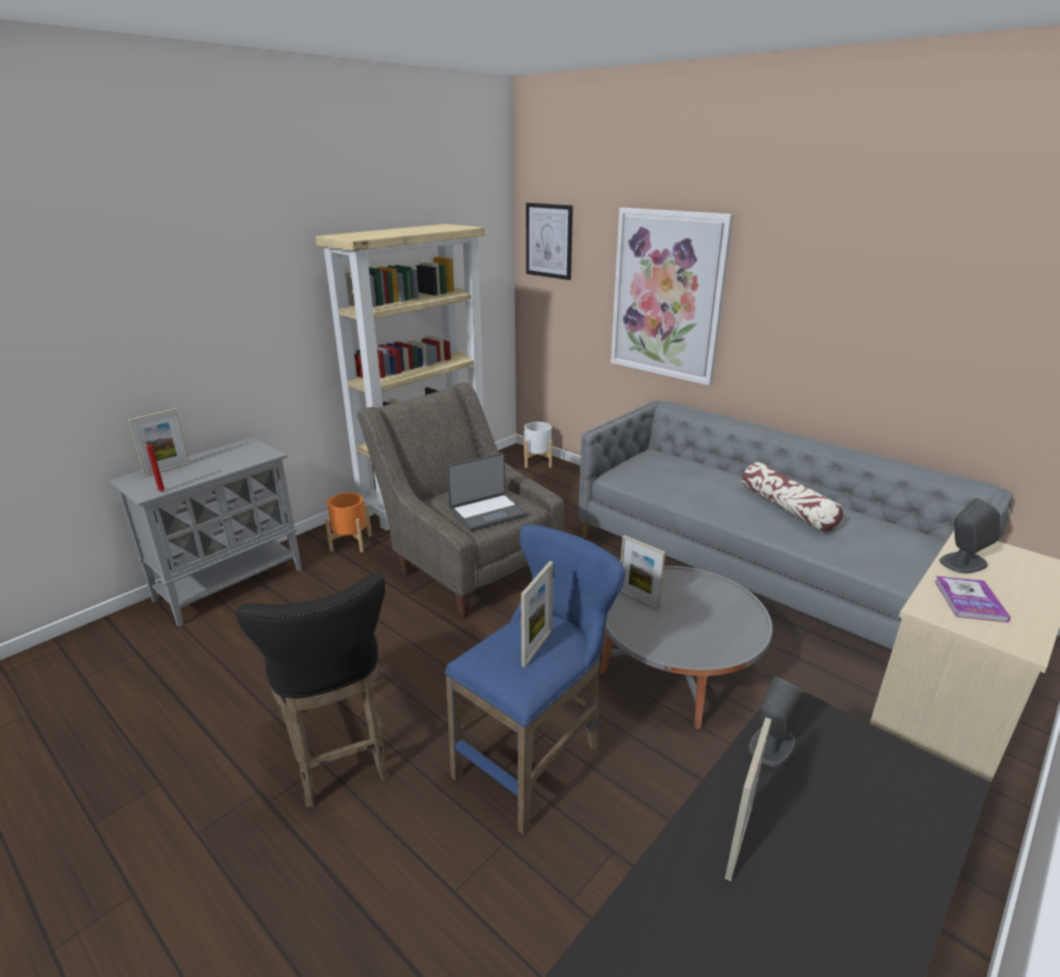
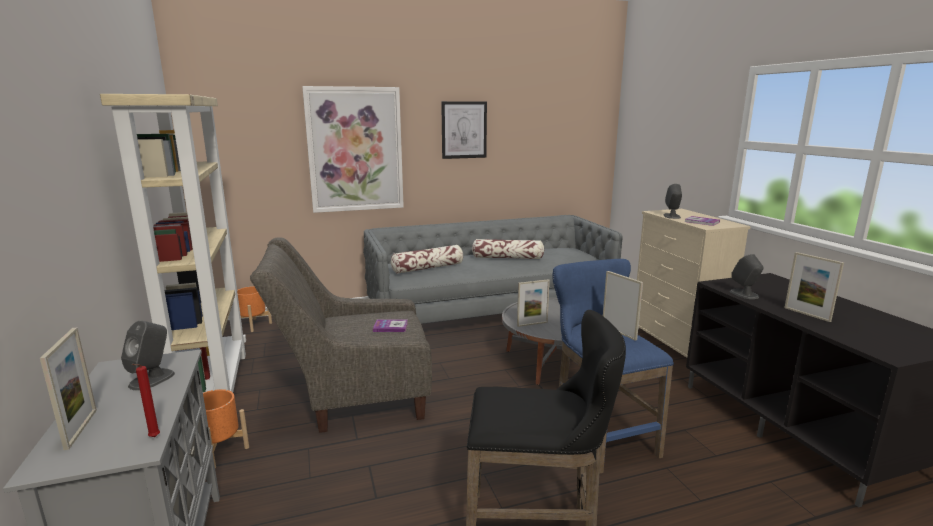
camera: 60 degrees left, 10 degrees down
laptop [447,453,527,531] -> book [373,319,408,332]
white planter [524,422,552,468] -> orange planter [237,286,272,332]
picture [526,203,573,280] -> picture moved to [441,101,487,159]
none -> grey speaker [121,320,175,391]
none -> pillow [391,245,463,274]

